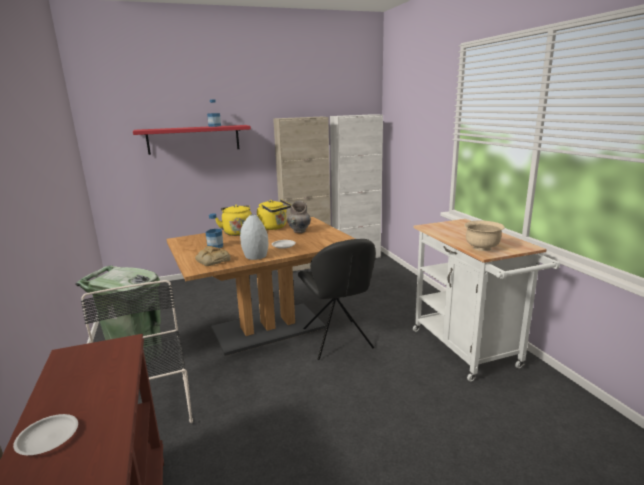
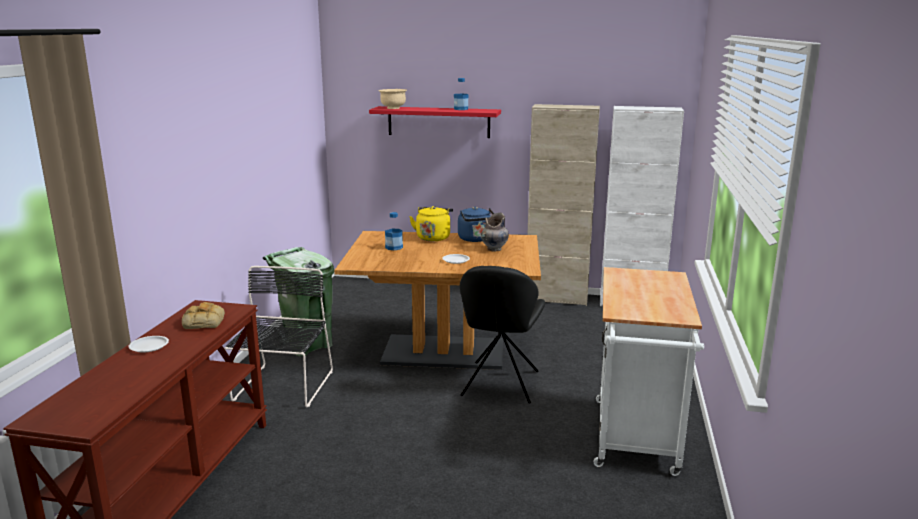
camera: 30 degrees right, 0 degrees up
bread [195,246,231,266] -> bread moved to [182,302,225,329]
grey vase [240,214,268,260] -> none
yellow kettle [257,199,291,230] -> blue kettle [458,207,494,242]
beige bowl [464,220,505,251] -> beige bowl moved to [378,89,407,109]

